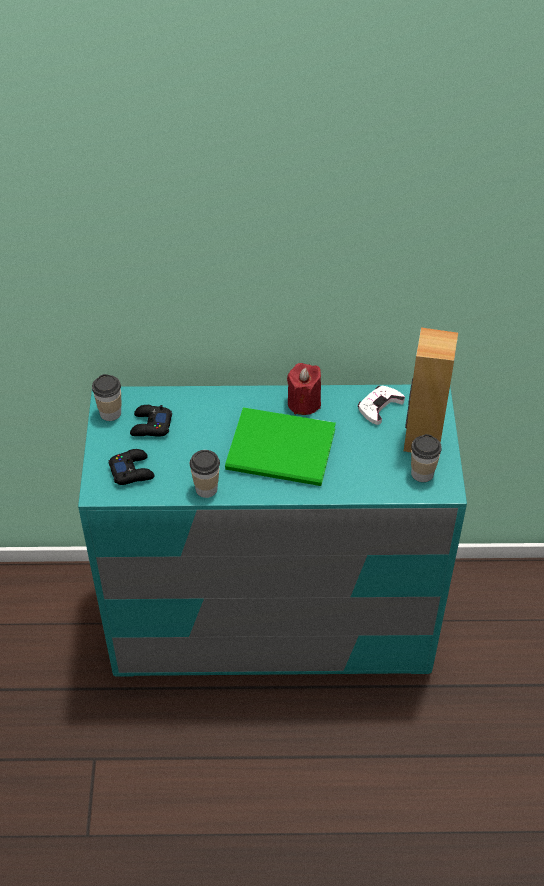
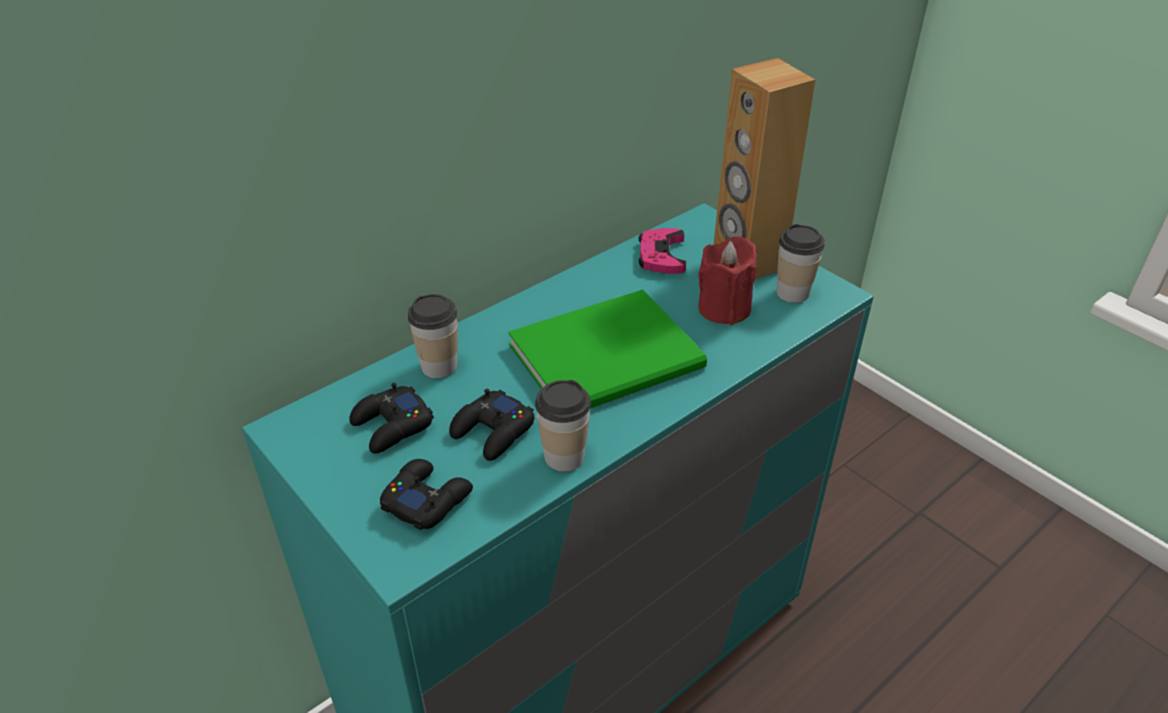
camera: 40 degrees left, 10 degrees down
cup [92,374,122,421] -> cup moved to [407,294,458,378]
red candle [287,363,321,415] -> red candle moved to [698,236,757,325]
white game controller [358,386,405,425] -> pink game controller [639,228,686,274]
none -> black game controller [449,389,534,461]

